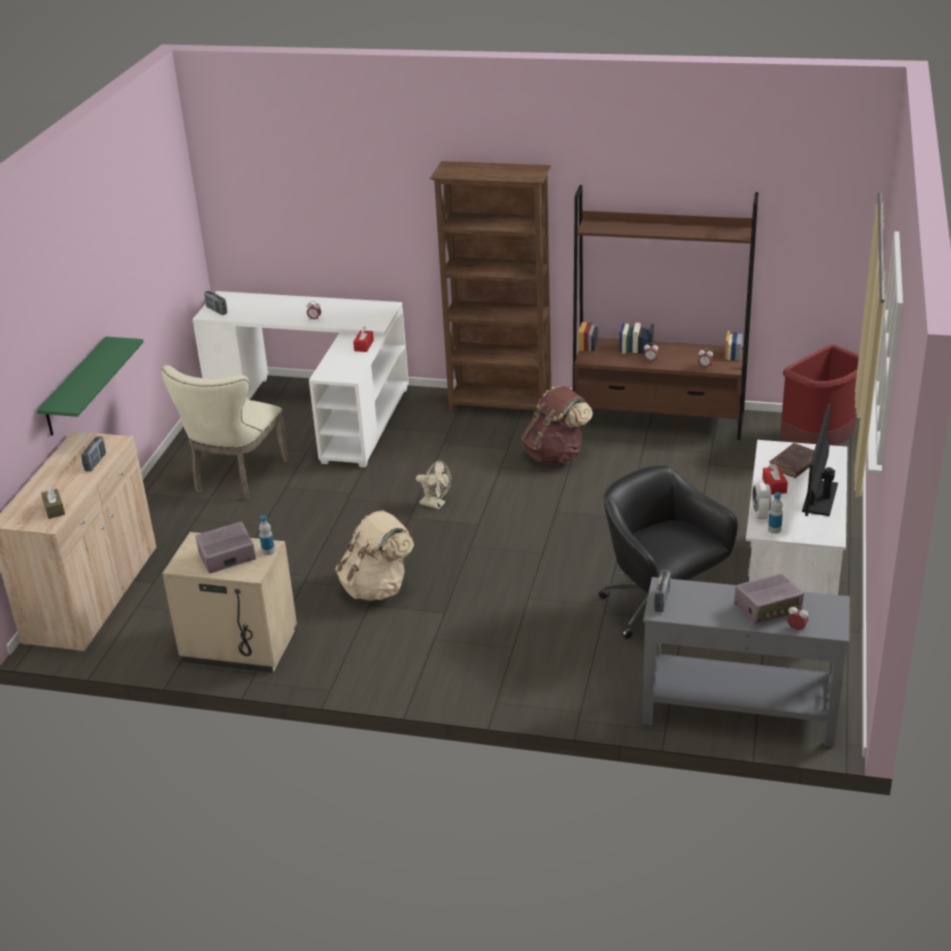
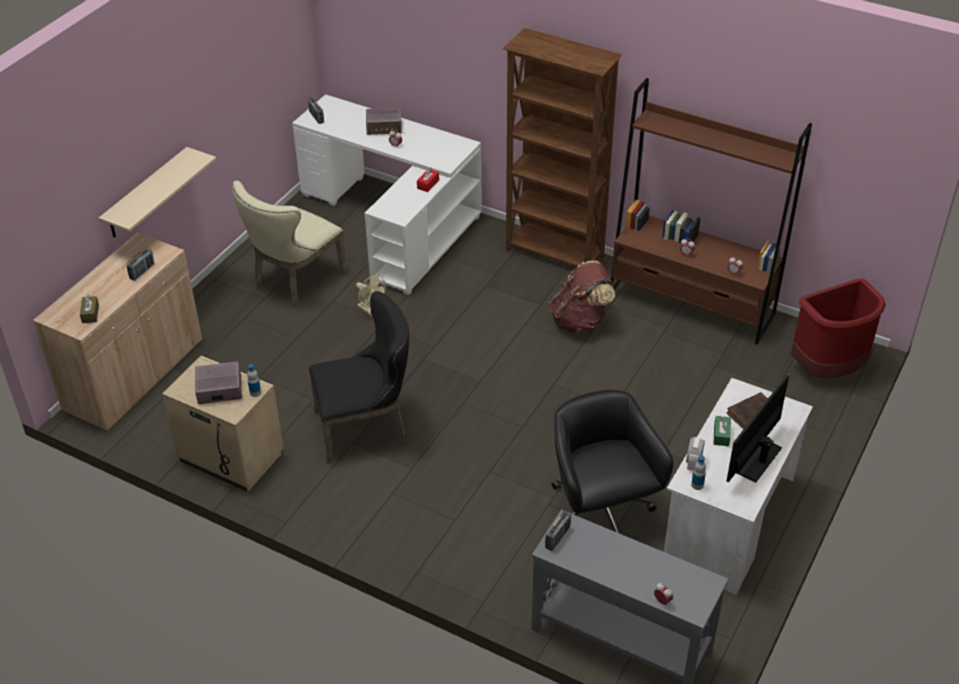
camera: 15 degrees right, 10 degrees up
green shelf [36,337,144,436] -> beige shelf [99,147,216,238]
beige backpack [335,510,414,601] -> black chair [308,291,409,464]
beige fan [416,461,451,509] -> beige fan moved to [356,275,386,316]
radio [734,573,804,625] -> radio moved to [366,108,402,135]
red tissue box [762,464,788,495] -> green tissue box [713,416,731,446]

